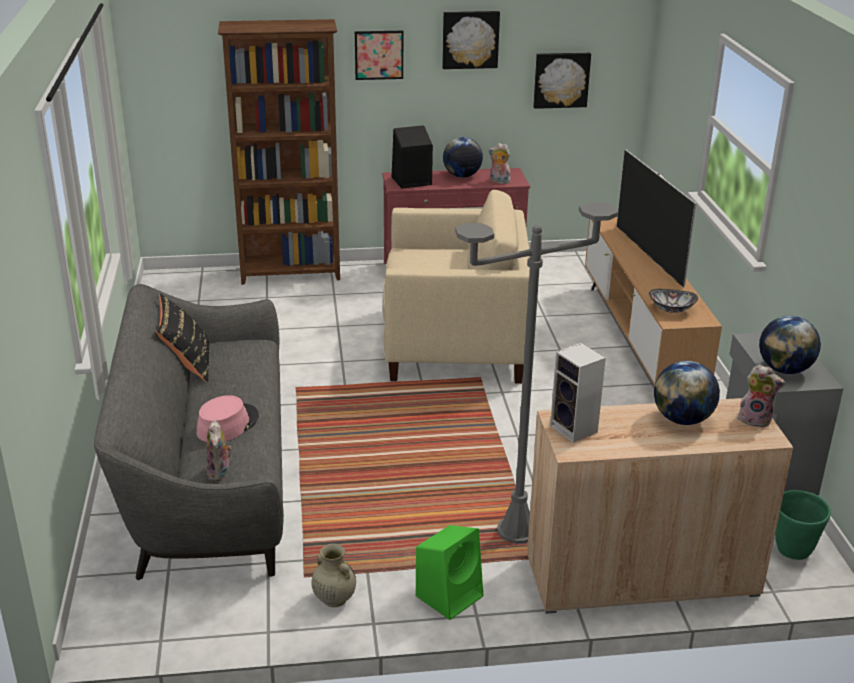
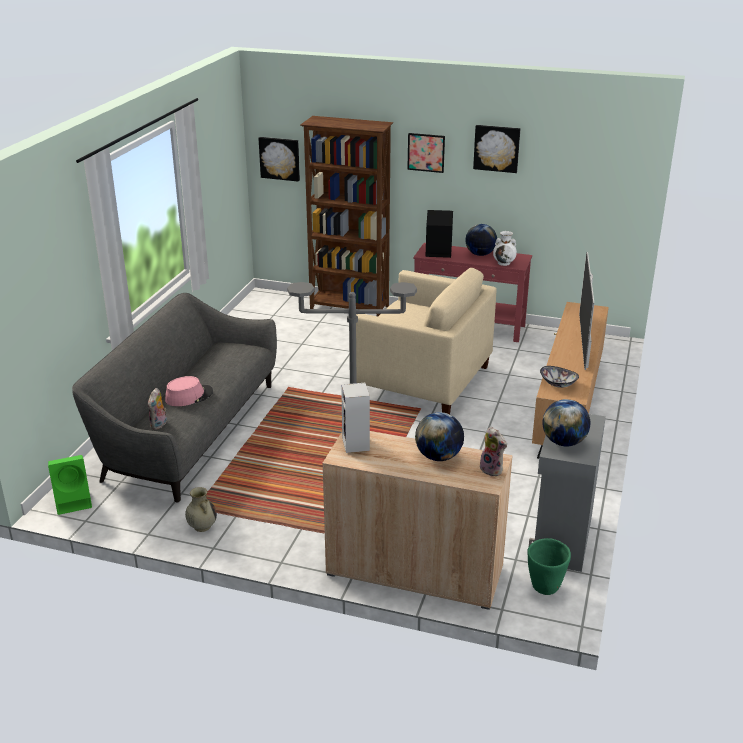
camera: 25 degrees right, 0 degrees up
black pillow [156,293,210,382] -> none
green speaker [416,525,483,620] -> green speaker moved to [48,455,92,515]
plush toy [488,143,511,184] -> white vase [493,231,517,266]
picture [533,53,591,109] -> picture moved to [258,137,300,182]

